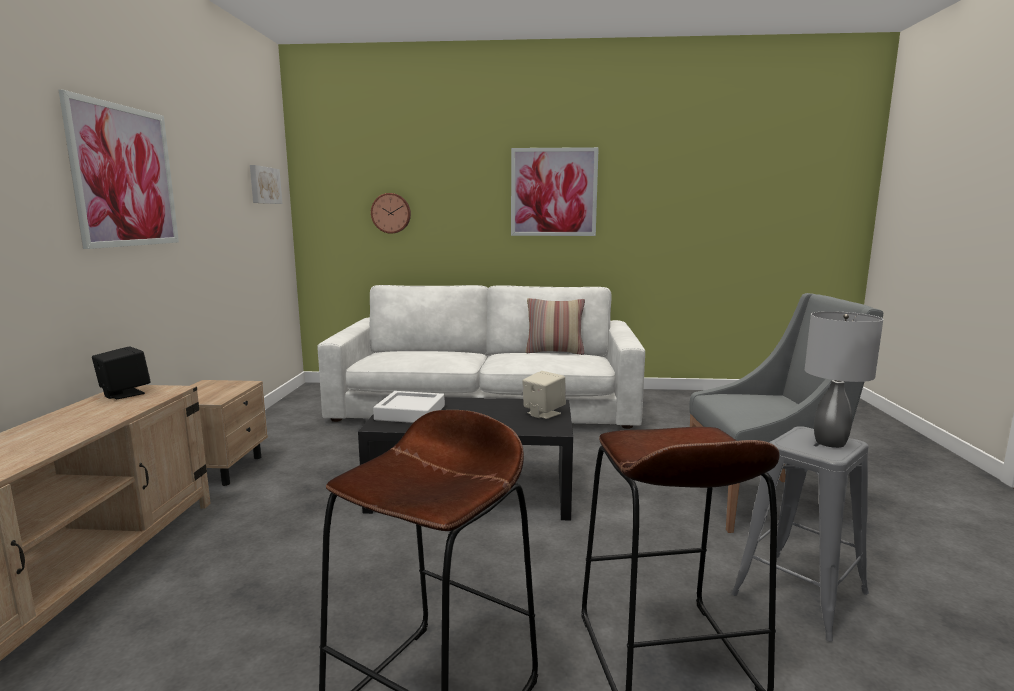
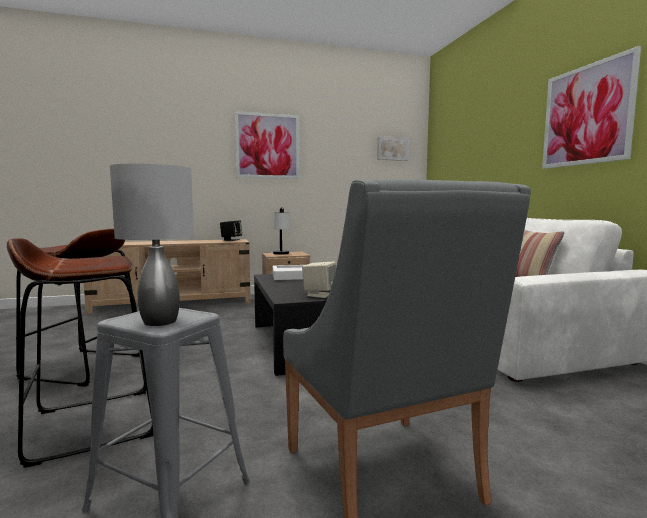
camera: 70 degrees right, 5 degrees down
wall clock [371,193,411,234] -> none
none -> table lamp [273,207,291,255]

